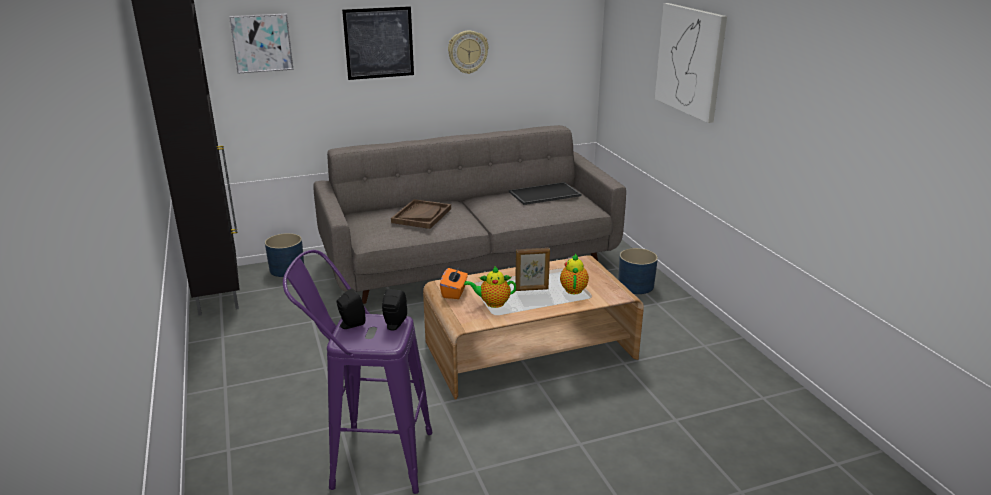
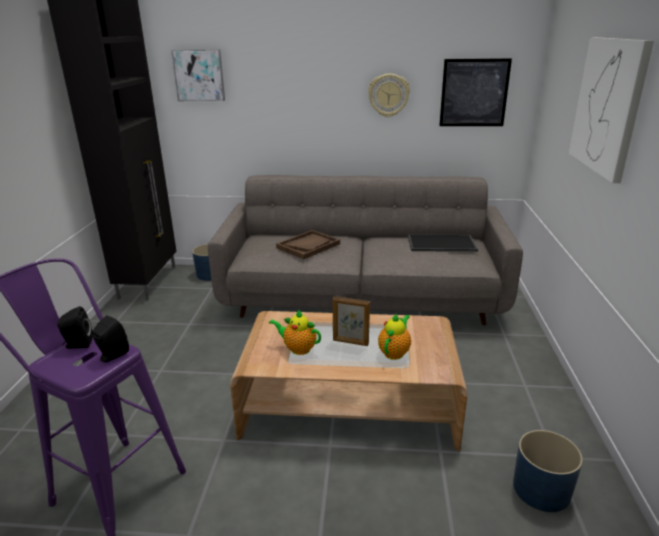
camera: 25 degrees right, 0 degrees up
picture [342,6,414,80] -> picture moved to [439,58,512,126]
orange tissue box [440,267,468,299] -> none
blue planter [618,248,658,294] -> blue planter moved to [513,430,583,512]

